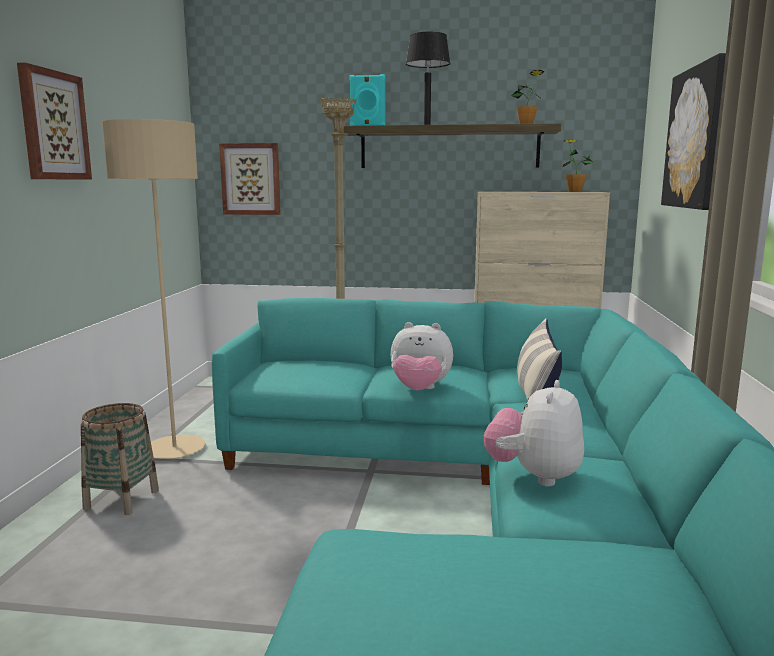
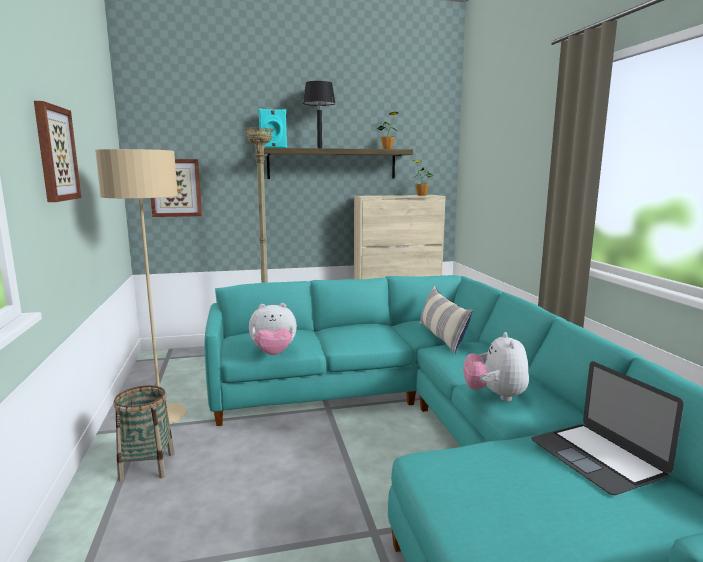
camera: 20 degrees left, 0 degrees up
plush toy [390,322,453,391] -> plush toy moved to [249,303,297,355]
picture [661,53,726,210] -> none
none -> laptop [532,361,684,495]

